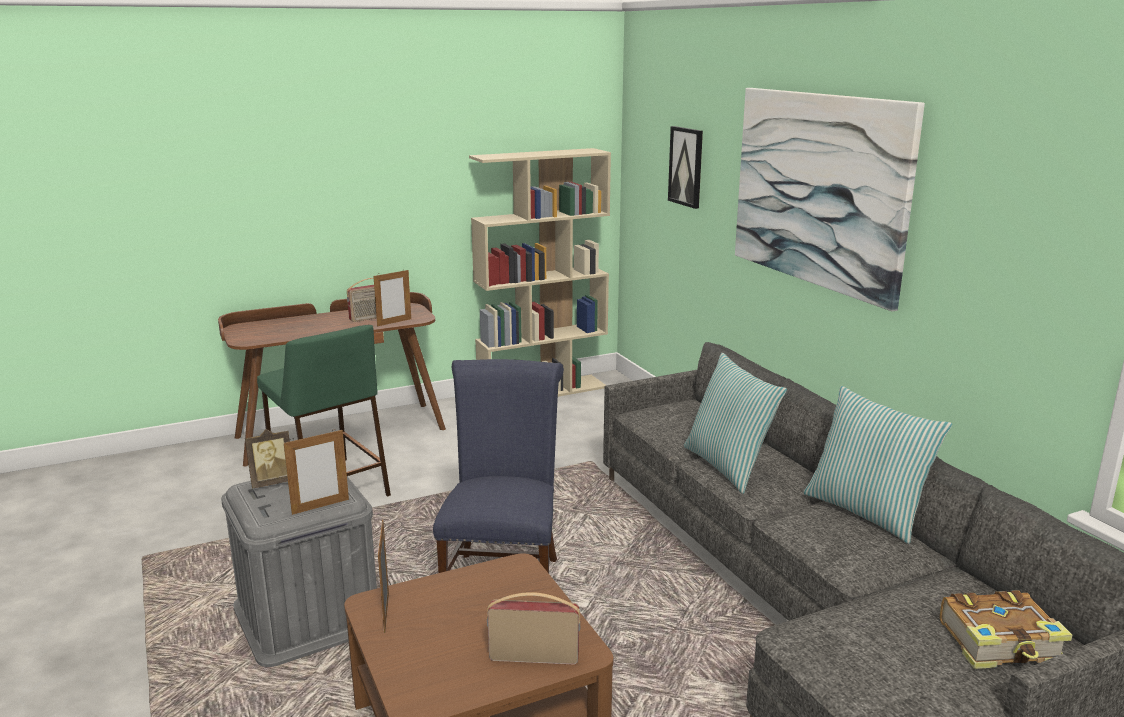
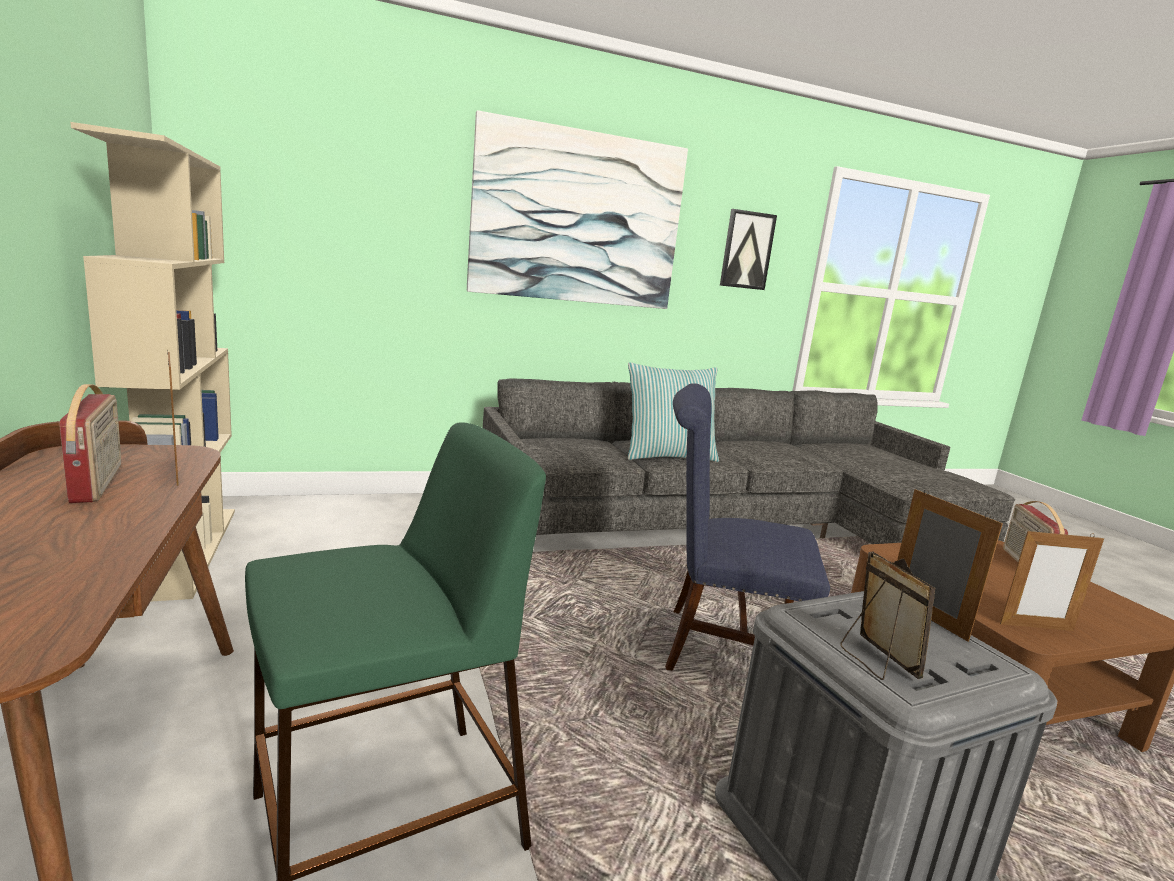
camera: 85 degrees left, 5 degrees down
picture [668,126,703,209] -> picture moved to [720,209,777,290]
pillow [803,386,952,544] -> none
book [940,590,1072,669] -> none

